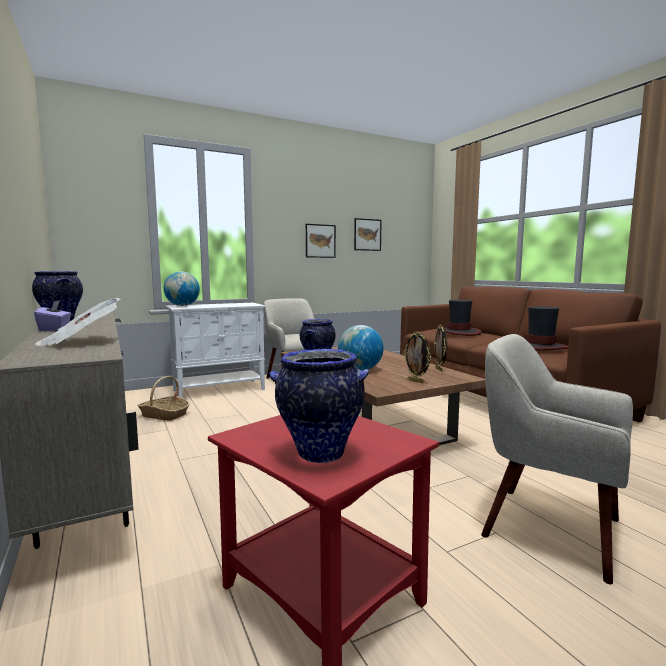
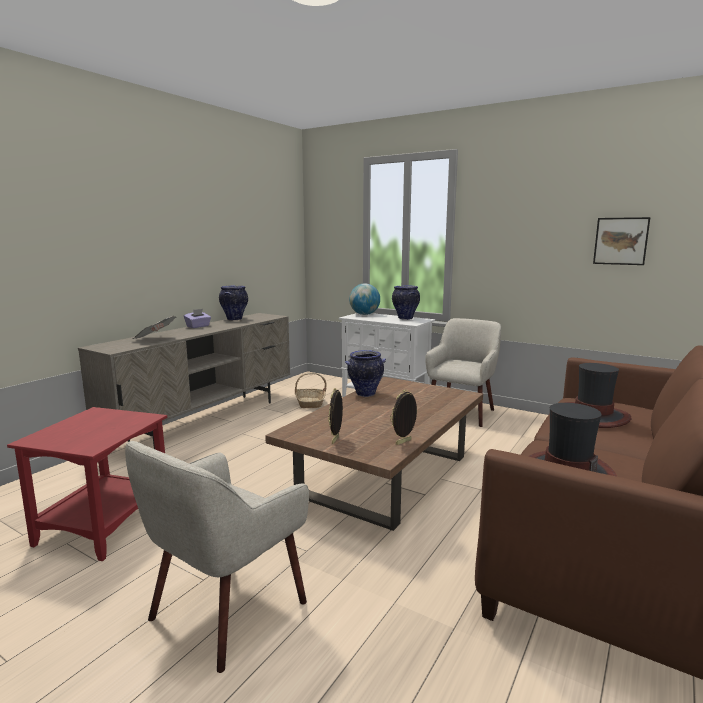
camera: 60 degrees right, 5 degrees up
vase [269,349,369,463] -> vase moved to [392,285,420,320]
picture [306,224,336,258] -> none
globe [338,325,384,371] -> none
beige armchair [481,334,633,584] -> beige armchair turned 150 degrees counterclockwise [125,441,309,673]

